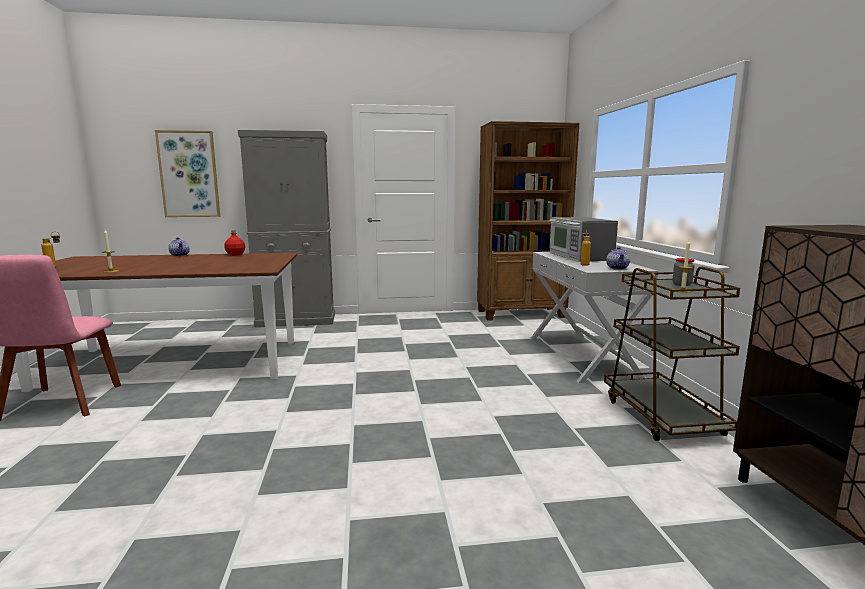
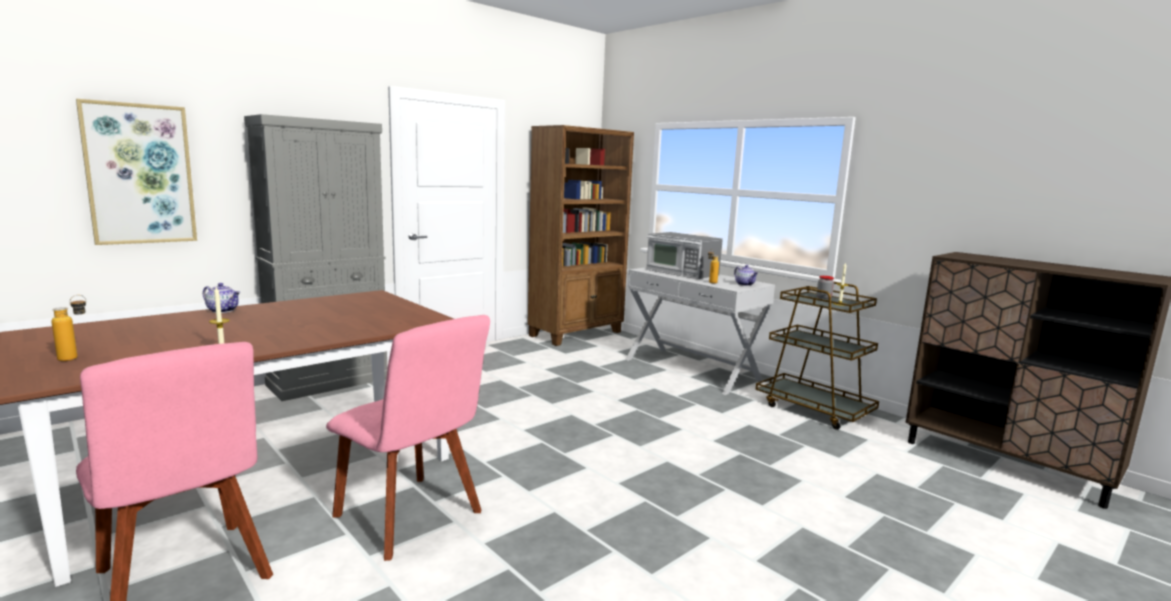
camera: 35 degrees left, 0 degrees up
red bottle [224,230,245,256] -> none
none -> pink chair [326,315,490,561]

